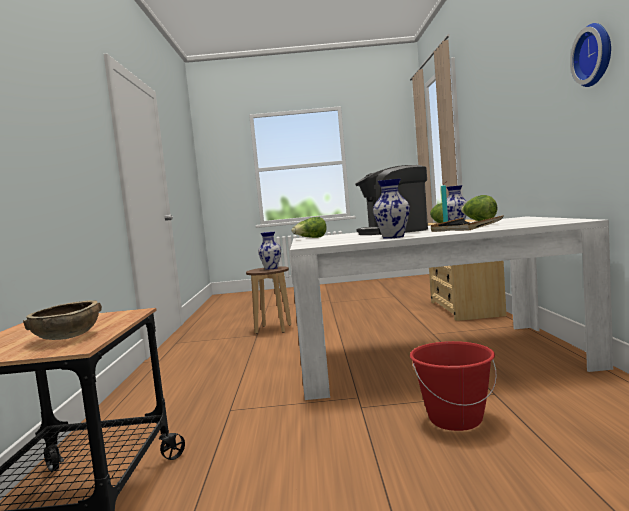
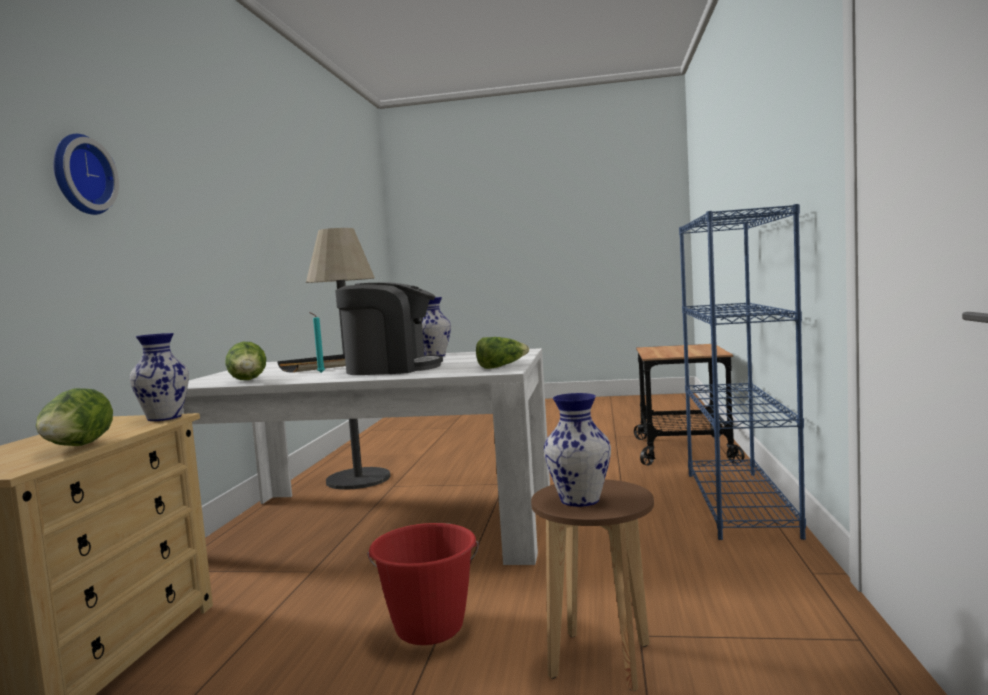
camera: 170 degrees left, 0 degrees up
brown bowl [23,300,102,340] -> none
red bucket [410,341,497,431] -> red bucket moved to [367,523,479,645]
wall clock [570,23,611,87] -> wall clock moved to [53,134,119,215]
none -> floor lamp [306,228,390,490]
none -> blue bookcase [679,204,806,540]

